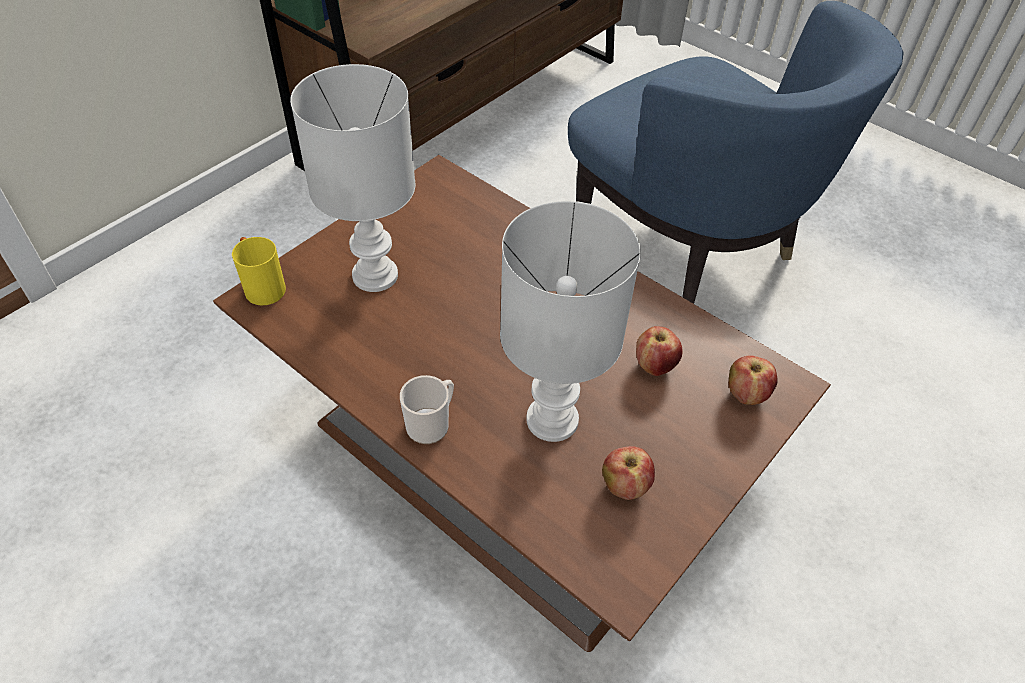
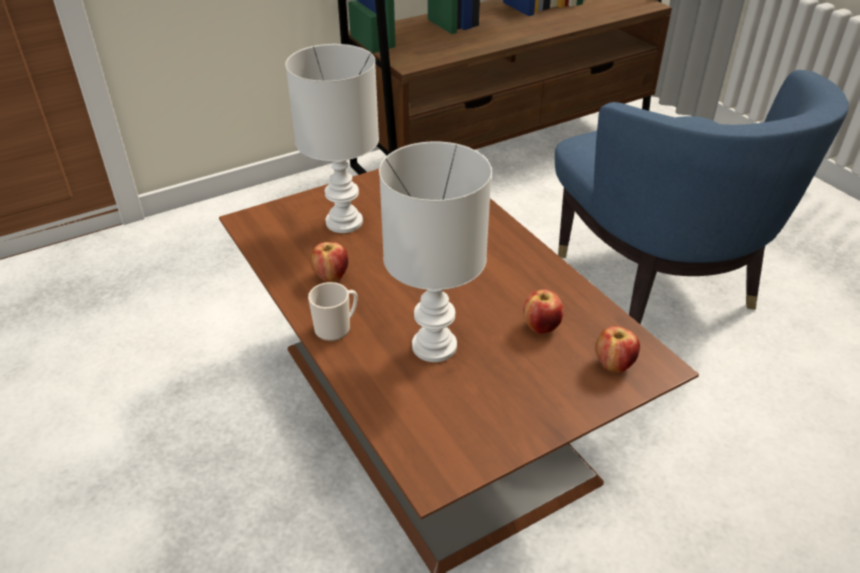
camera: 20 degrees right, 10 degrees down
yellow mug [232,237,286,306] -> none
apple [602,446,655,500] -> apple moved to [311,242,348,282]

